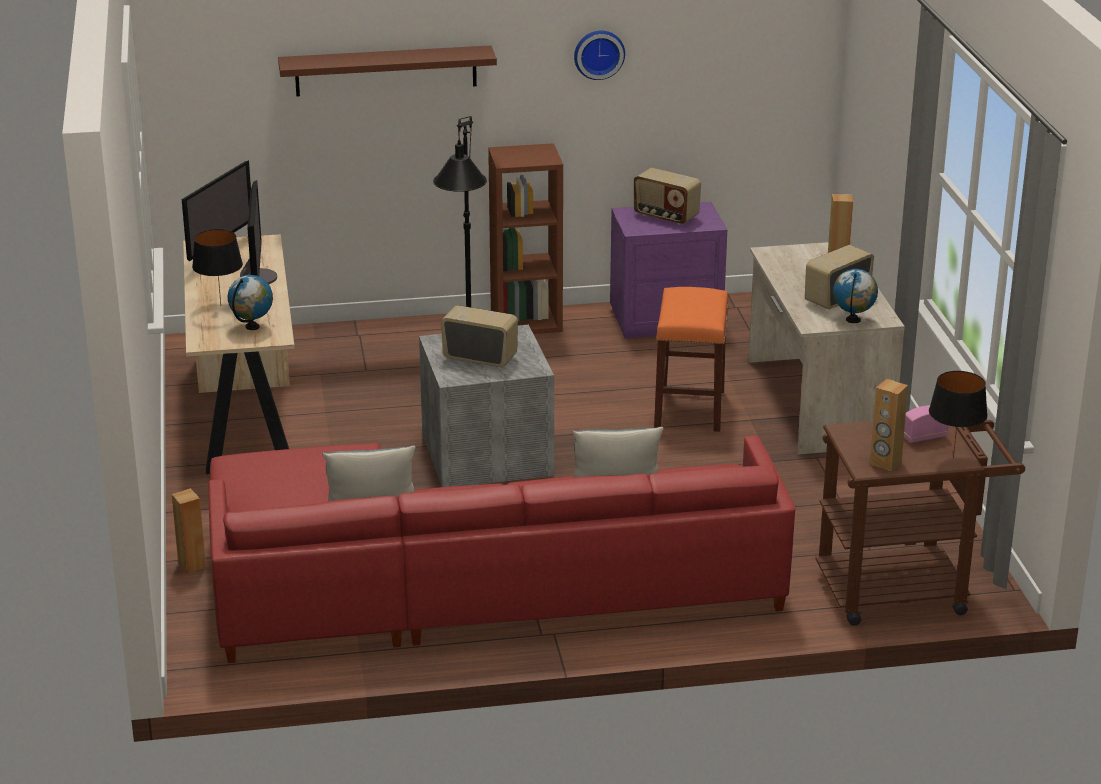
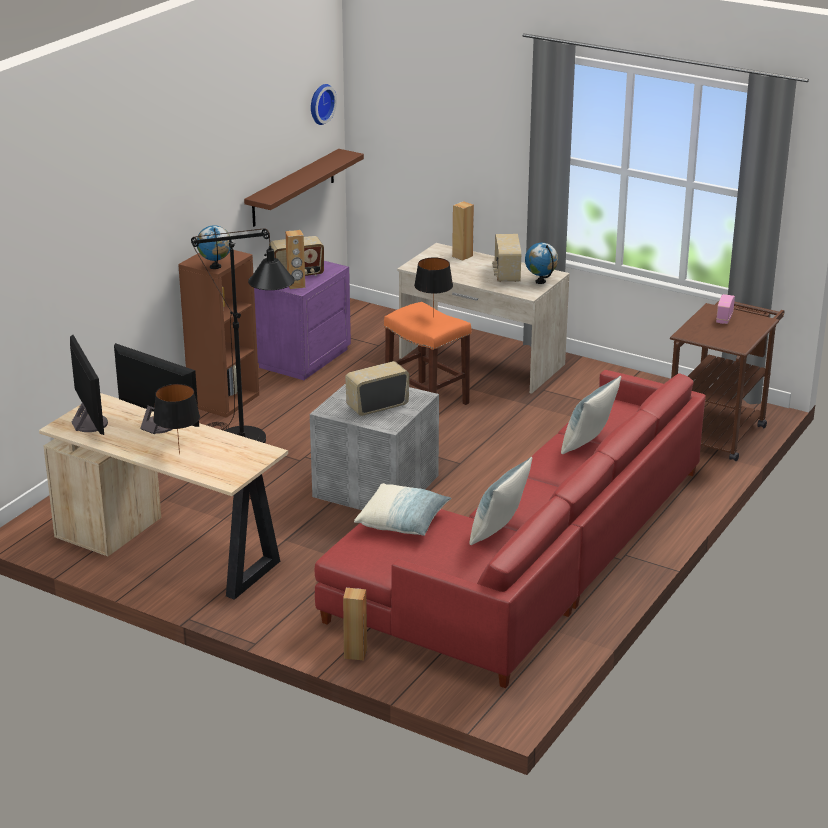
camera: 50 degrees left, 0 degrees up
globe [228,275,273,330] -> globe moved to [196,225,231,269]
brown shelf [278,45,497,97] -> brown shelf moved to [244,149,364,227]
wall clock [574,31,625,80] -> wall clock moved to [311,84,337,125]
brown speaker [870,379,908,471] -> brown speaker moved to [285,230,305,289]
black table lamp [929,371,988,459] -> black table lamp moved to [414,257,453,318]
none -> pillow [354,483,452,536]

